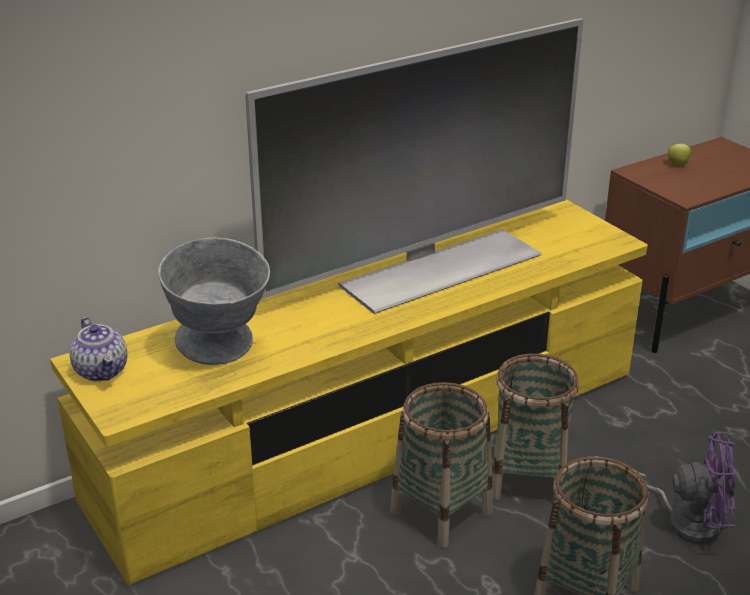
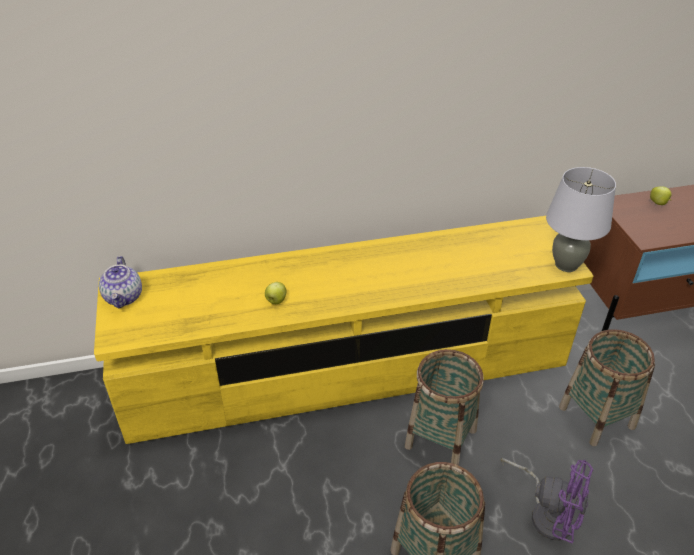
camera: 20 degrees right, 10 degrees up
grey bowl [158,238,270,365] -> none
television [245,18,584,314] -> none
basket [390,382,492,548] -> basket moved to [559,329,655,446]
none -> apple [265,282,286,304]
none -> grey table lamp [546,167,616,272]

